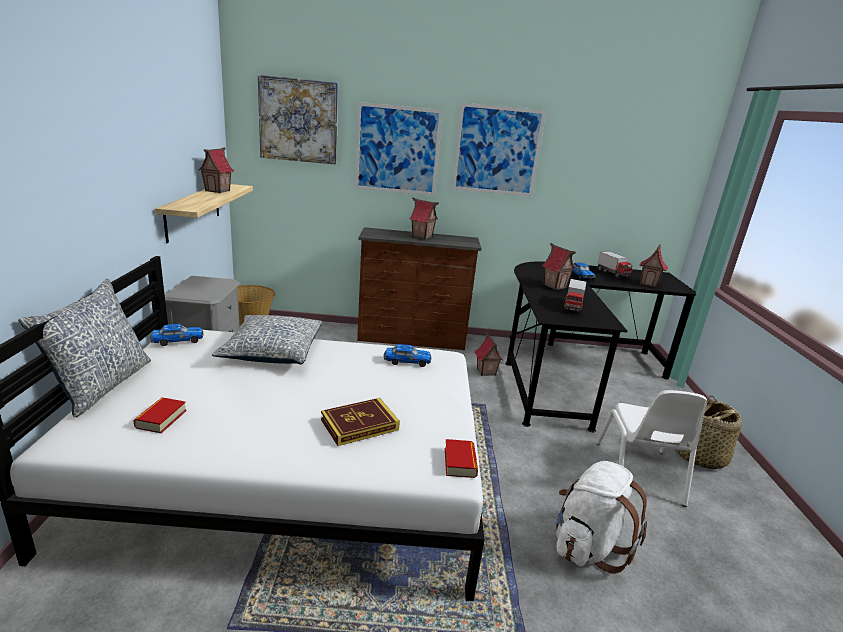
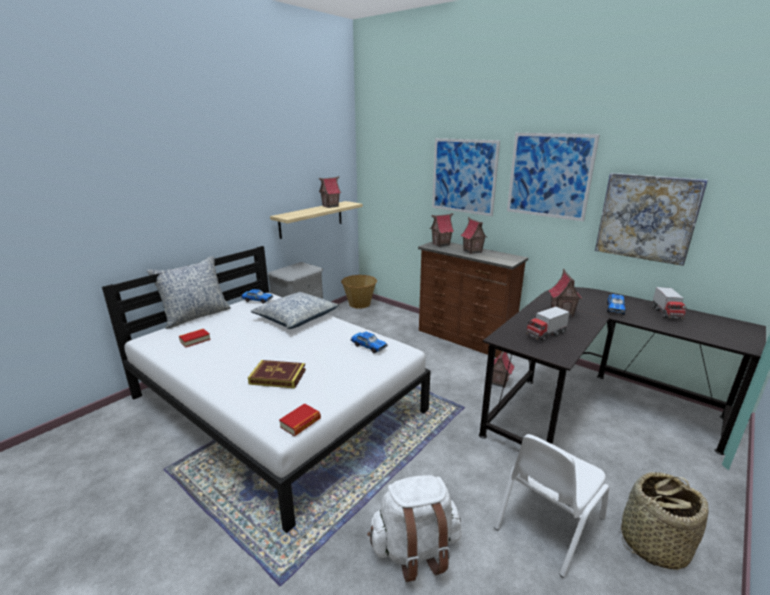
camera: 40 degrees right, 0 degrees up
picture [258,75,338,165] -> picture moved to [595,173,708,266]
toy house [639,245,668,288] -> toy house moved to [430,213,454,247]

